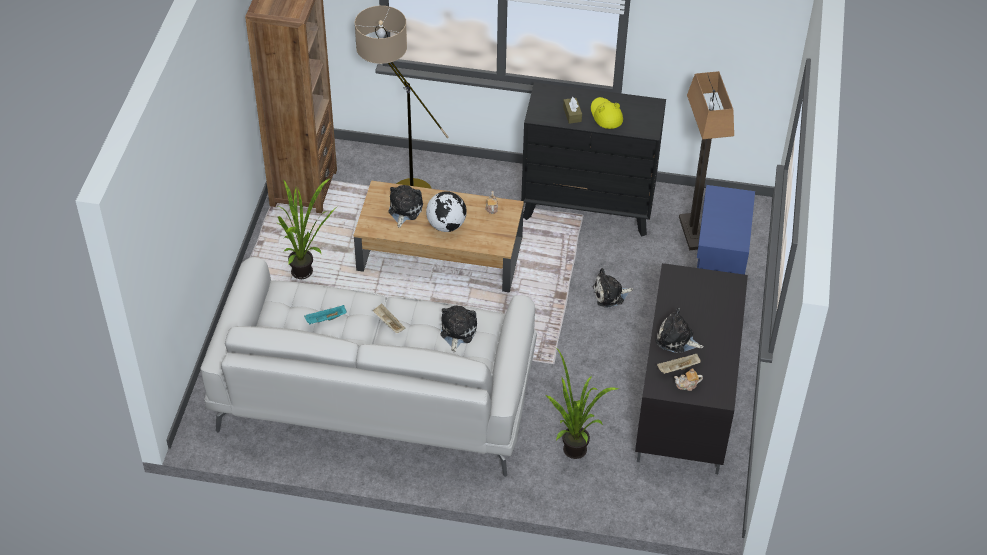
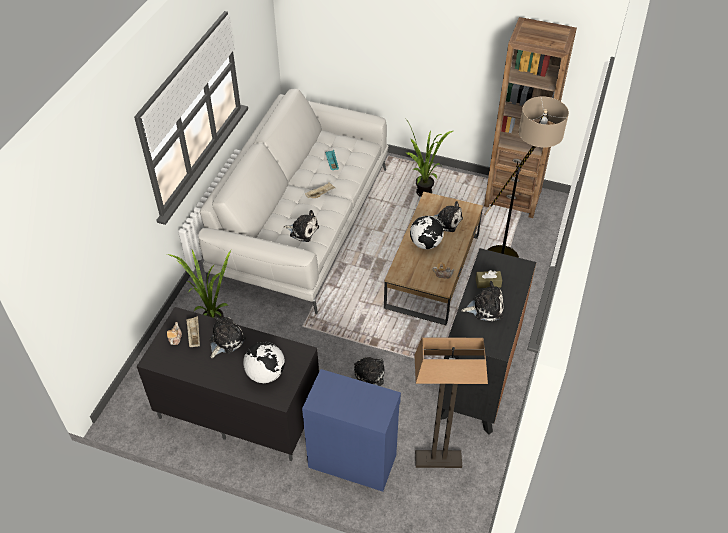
camera: 100 degrees right, 0 degrees up
yellow hat [591,97,623,129] -> plush toy [461,281,503,321]
none -> globe [243,342,285,383]

